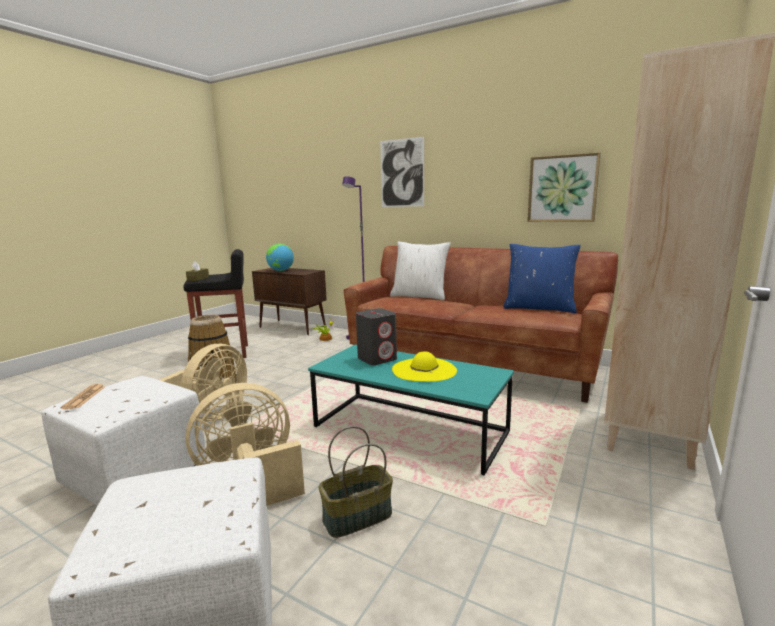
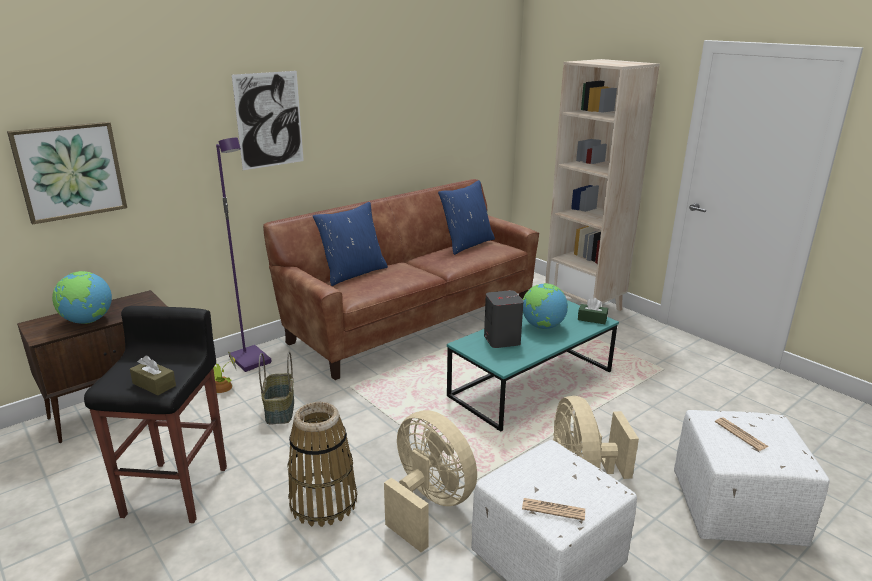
camera: 70 degrees left, 10 degrees up
basket [318,426,393,538] -> basket moved to [259,352,294,424]
white pillow [390,242,451,300] -> blue pillow [313,202,388,286]
yellow hat [392,351,457,382] -> globe [523,283,568,329]
picture [527,152,601,222] -> picture moved to [7,122,127,225]
none -> green tissue box [578,298,608,324]
none -> newspaper [715,417,768,451]

